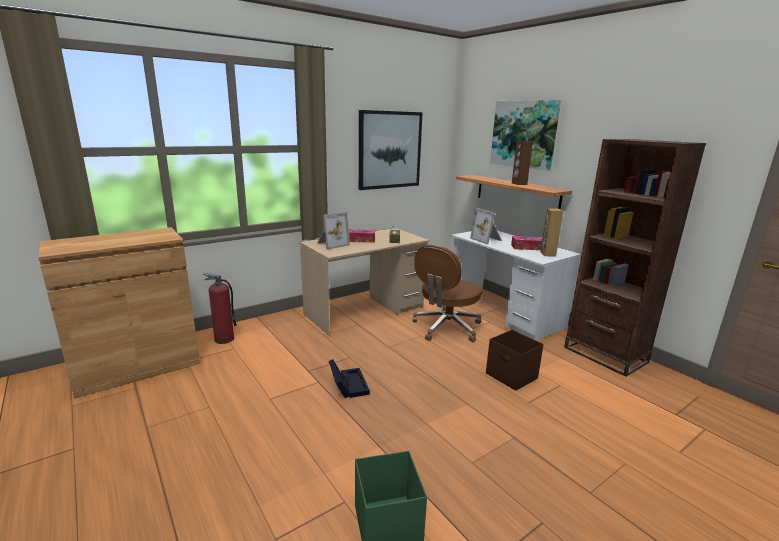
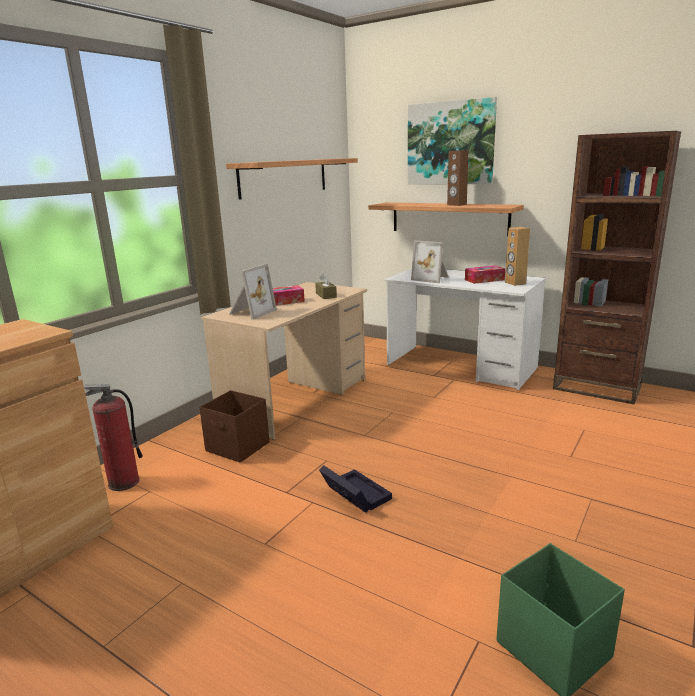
camera: 20 degrees left, 0 degrees up
picture [359,110,423,190] -> shelf [226,158,358,200]
brown office chair [413,245,482,342] -> none
brown storage box [486,330,544,391] -> brown storage box moved to [199,390,269,463]

